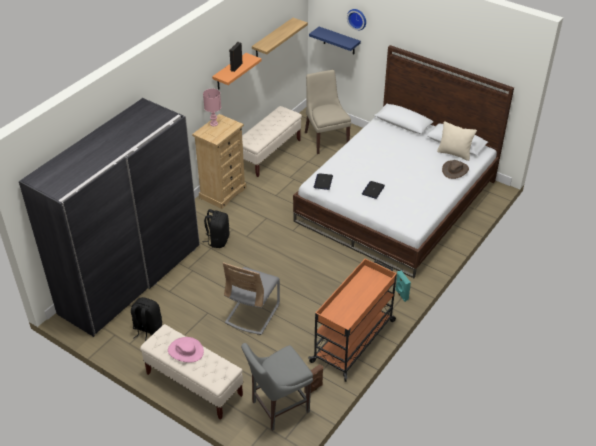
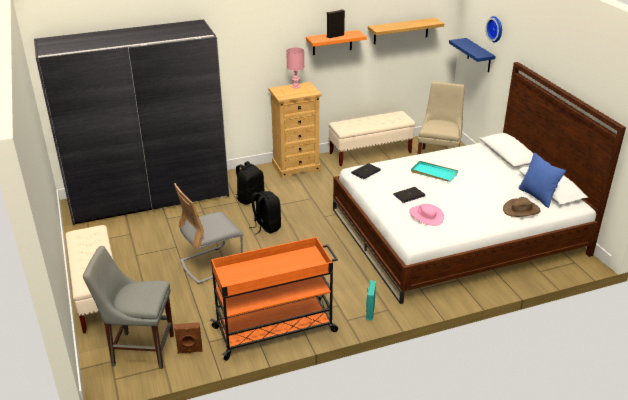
camera: 35 degrees right, 10 degrees down
black backpack [131,297,162,341] -> black backpack moved to [249,191,281,234]
pink hat [168,337,204,363] -> pink hat moved to [409,204,444,226]
beige pillow [437,121,477,161] -> blue pillow [519,153,566,208]
none -> turquoise tray [411,161,458,182]

